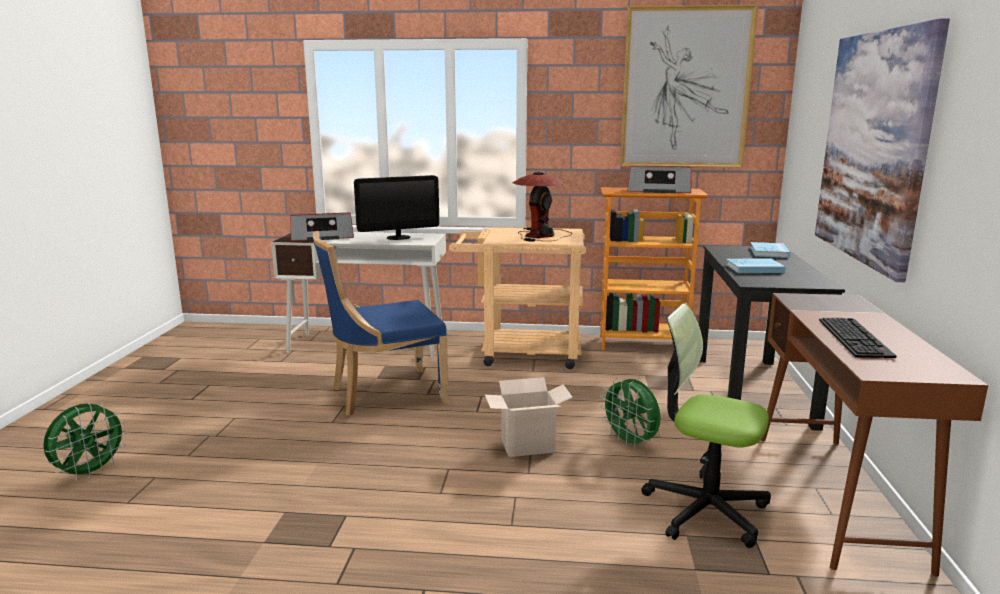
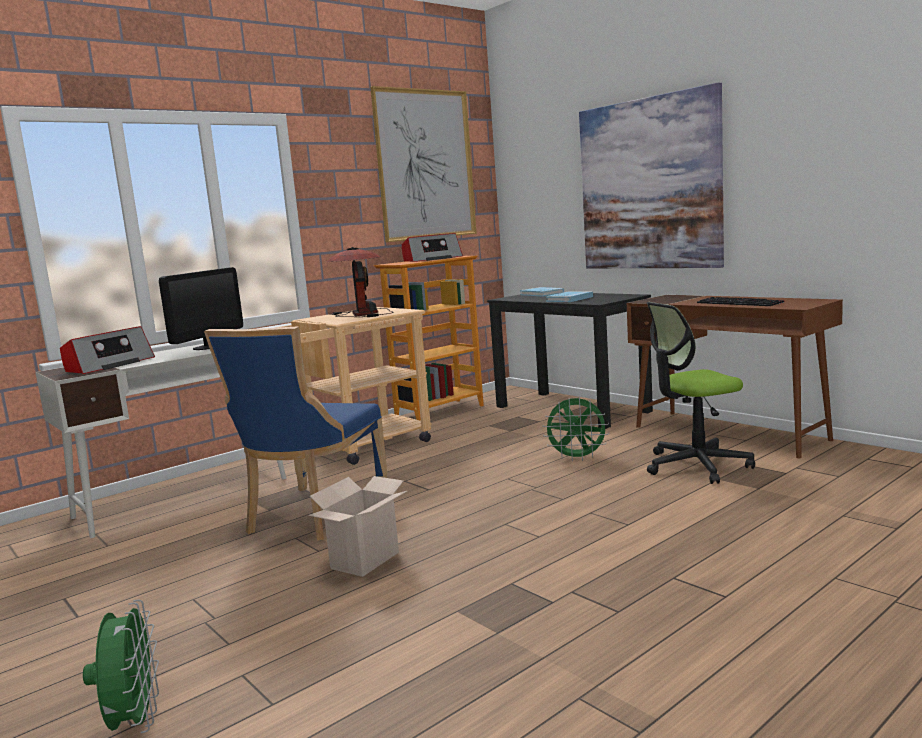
camera: 45 degrees left, 5 degrees down
cardboard box [485,377,573,457] -> cardboard box moved to [308,476,407,577]

